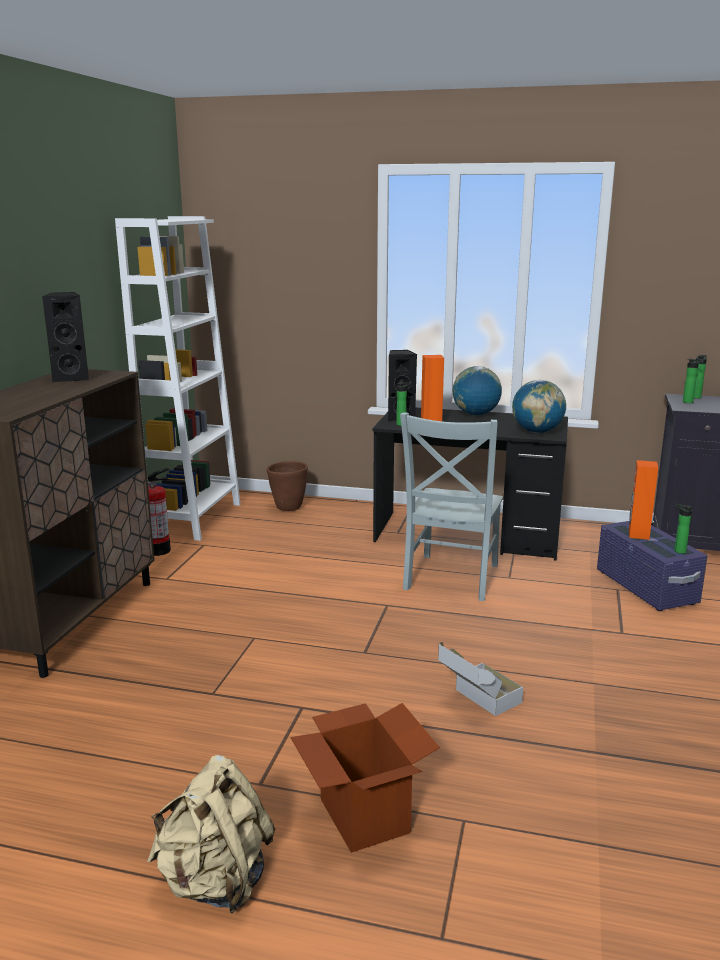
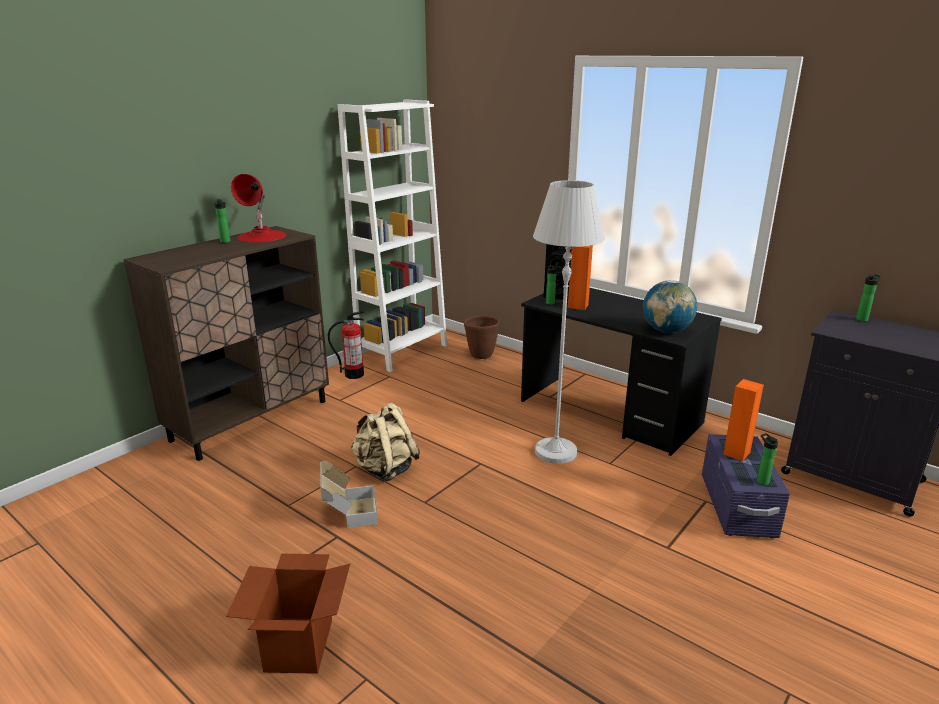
camera: 25 degrees right, 5 degrees up
black speaker [42,292,89,382] -> red table lamp [231,174,286,243]
beige backpack [147,755,275,913] -> beige backpack moved to [351,402,420,482]
grey chair [400,412,503,601] -> white floor lamp [533,180,605,464]
cardboard box [438,642,523,716] -> cardboard box moved to [320,461,378,528]
globe [453,366,502,415] -> none
bottle [683,359,703,403] -> bottle moved to [215,199,231,243]

